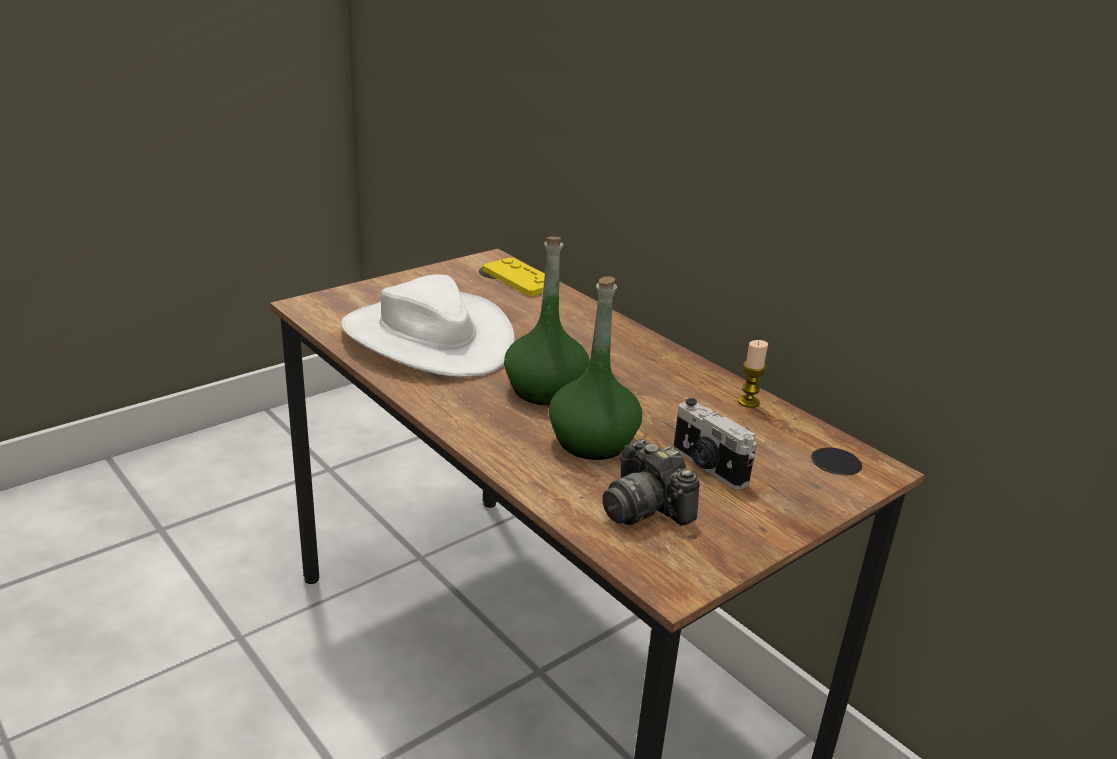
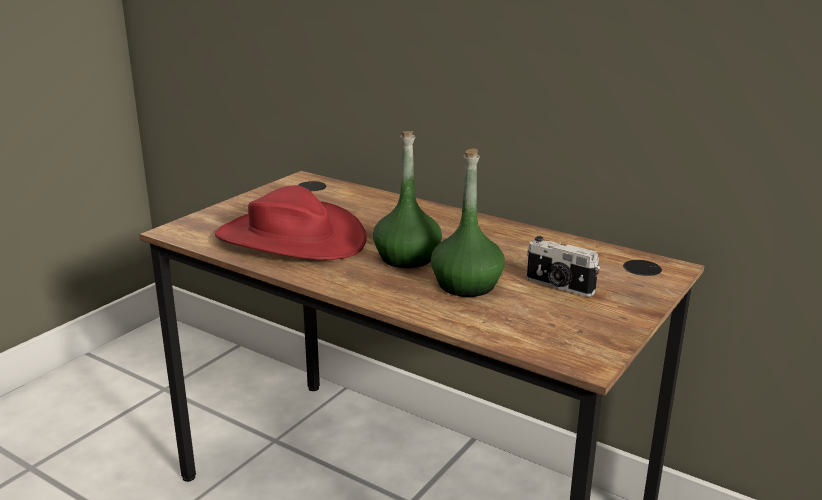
camera: 15 degrees left, 5 degrees down
white hat [341,274,515,377] -> red hat [215,185,366,260]
yellow game controller [482,257,560,296] -> none
camera [603,439,700,526] -> none
candle [737,340,768,408] -> none

